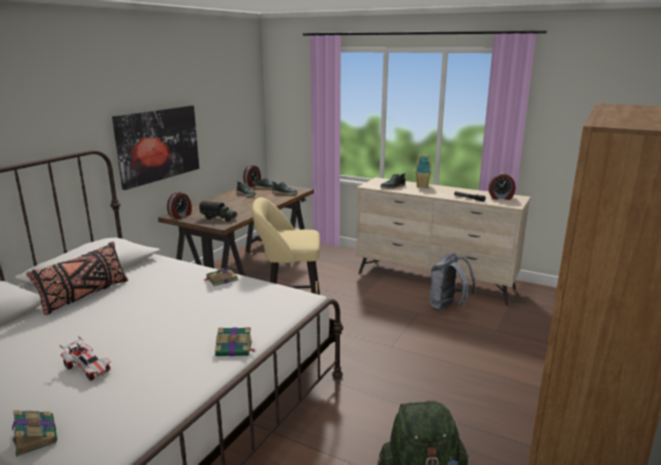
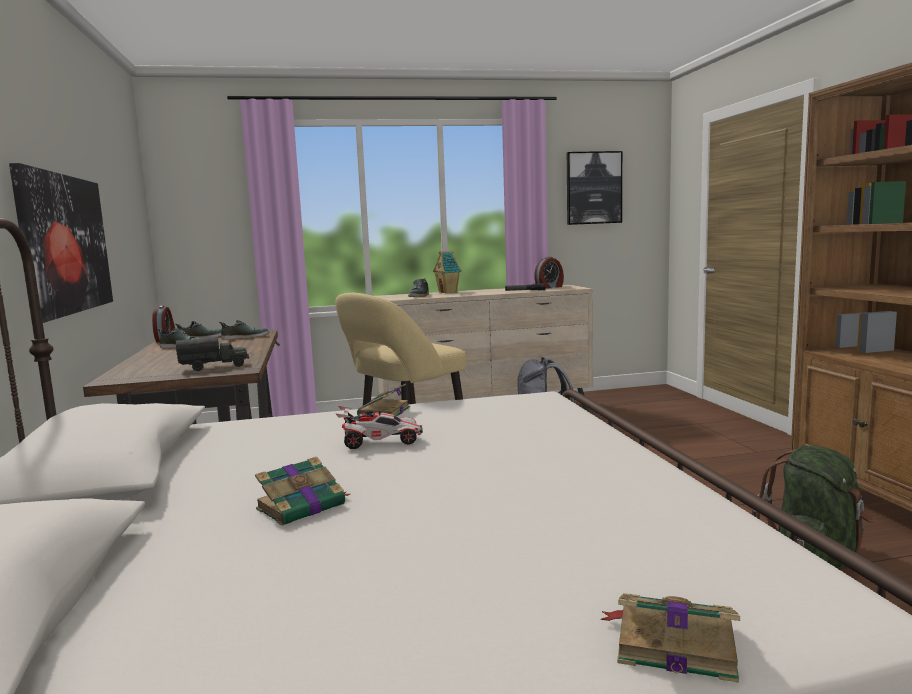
camera: 40 degrees left, 10 degrees down
black pillow [26,241,128,315] -> none
toy car [59,336,111,381] -> toy car moved to [336,406,423,449]
alarm clock [167,192,192,219] -> none
book [215,327,256,356] -> book moved to [255,457,350,526]
none -> picture [567,151,622,225]

